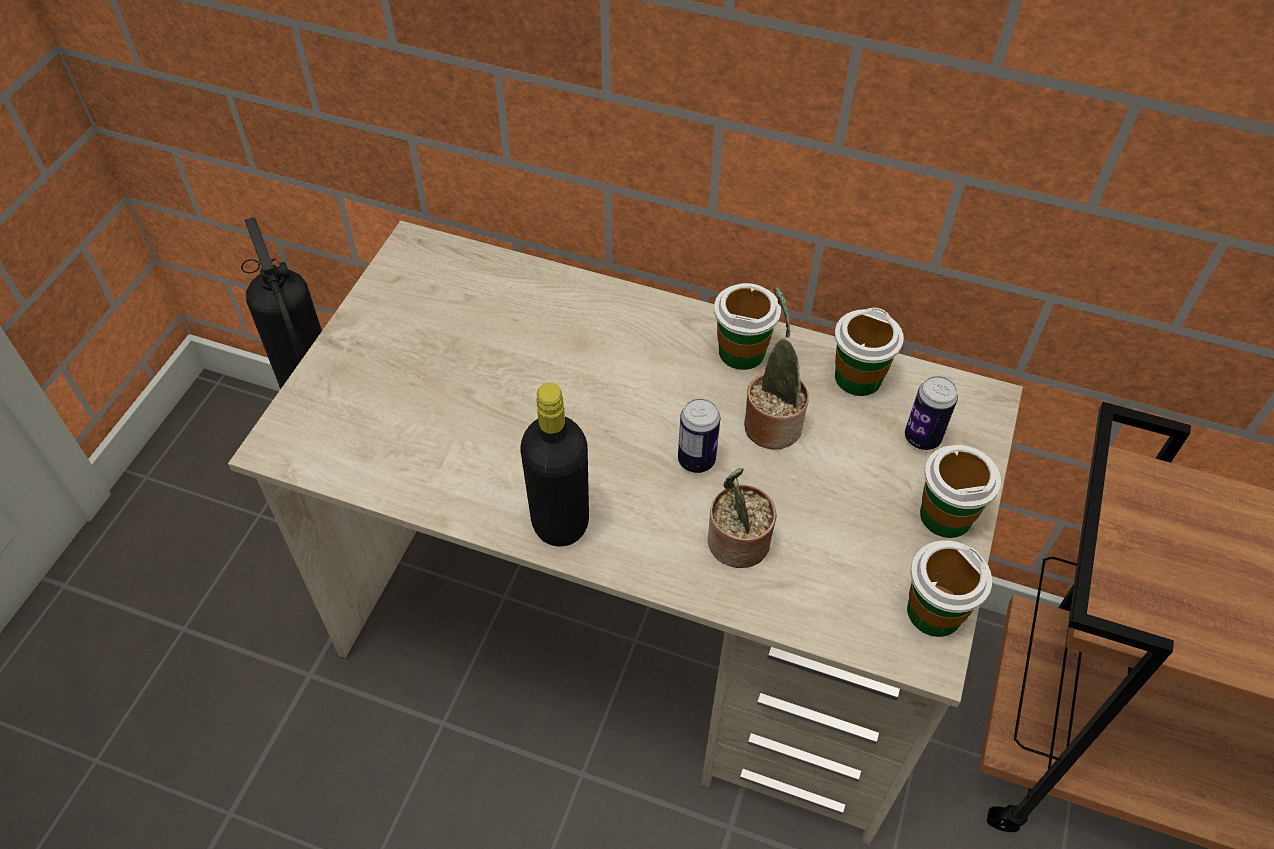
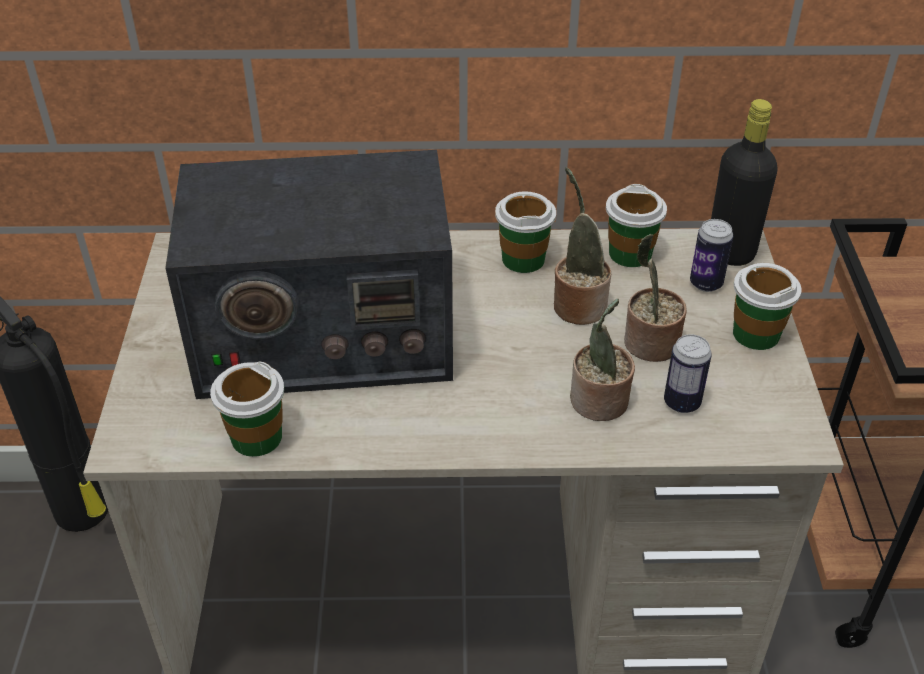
camera: 20 degrees left, 10 degrees down
black bottle [521,383,589,547] -> black bottle moved to [711,99,778,266]
can [678,398,720,473] -> can moved to [664,334,712,413]
cup [907,540,992,637] -> cup moved to [210,361,284,457]
none -> radio [165,150,453,399]
none -> potted plant [624,234,687,362]

